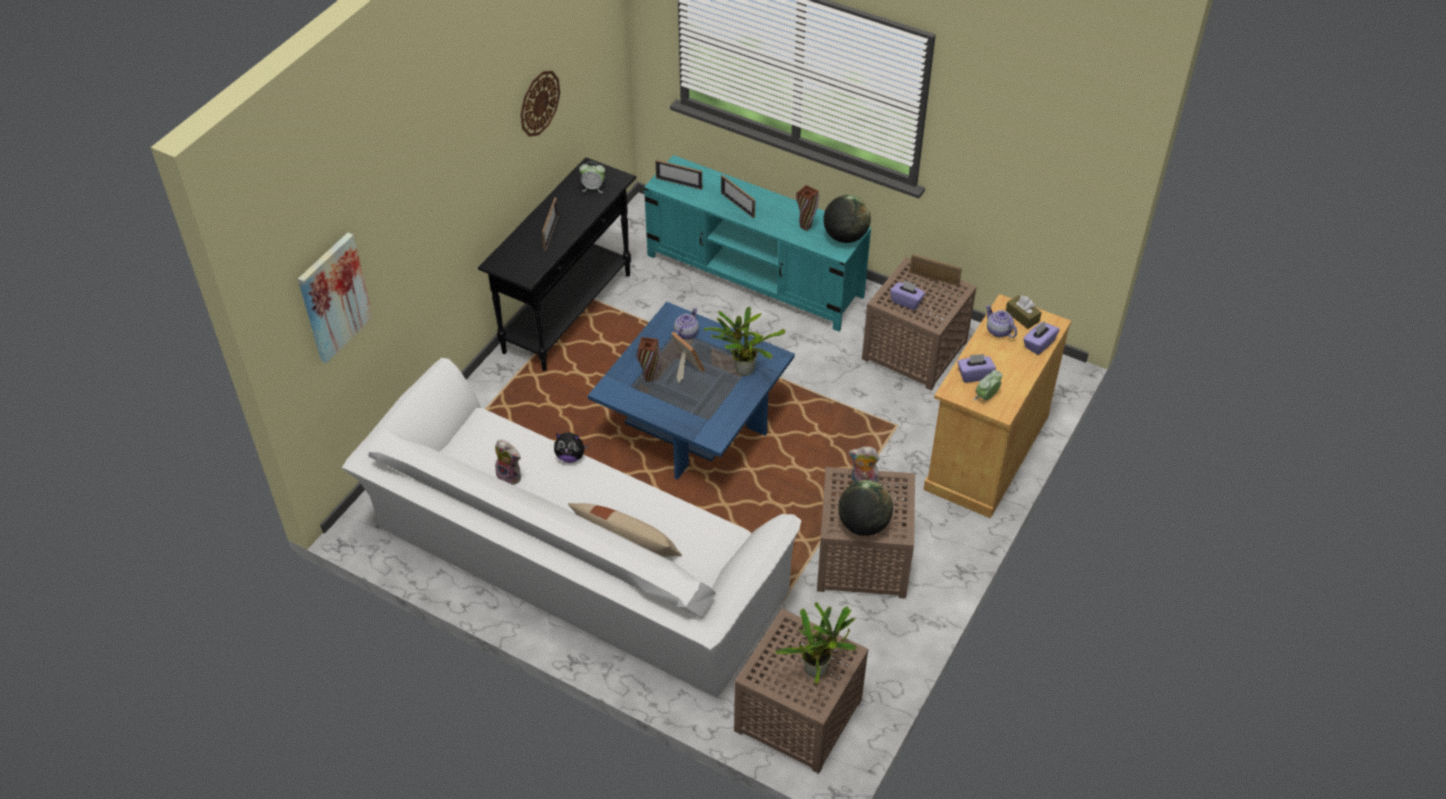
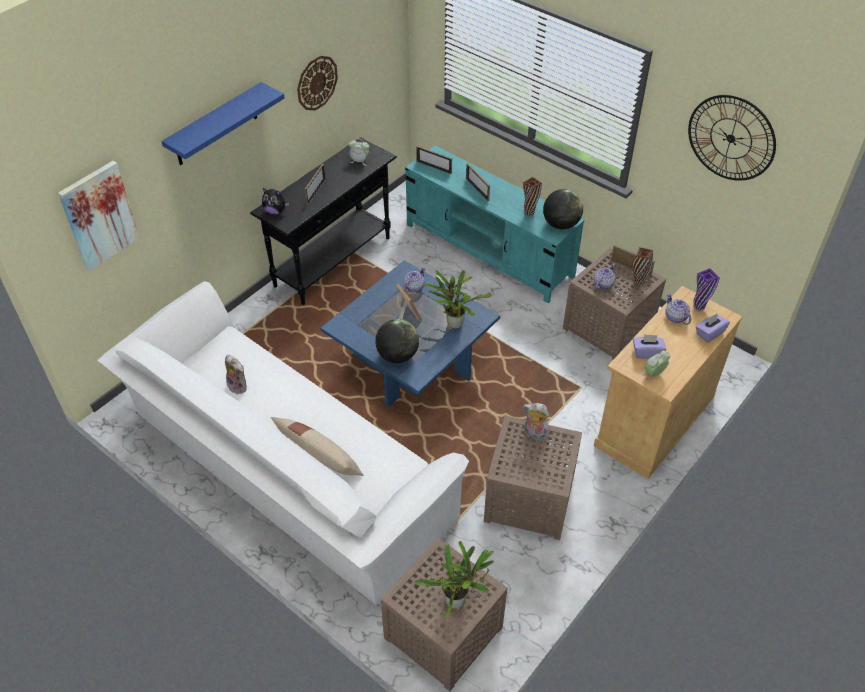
camera: 10 degrees right, 0 degrees up
plush toy [554,433,588,463] -> plush toy moved to [262,188,289,215]
brown vase [637,337,660,382] -> brown vase moved to [632,247,653,286]
globe [838,480,893,536] -> globe moved to [375,319,419,363]
purple tissue box [890,280,925,310] -> teapot [594,264,616,289]
brown tissue box [1006,295,1042,329] -> purple vase [694,268,720,311]
none -> blue shelf [161,82,285,165]
none -> wall clock [688,95,776,181]

